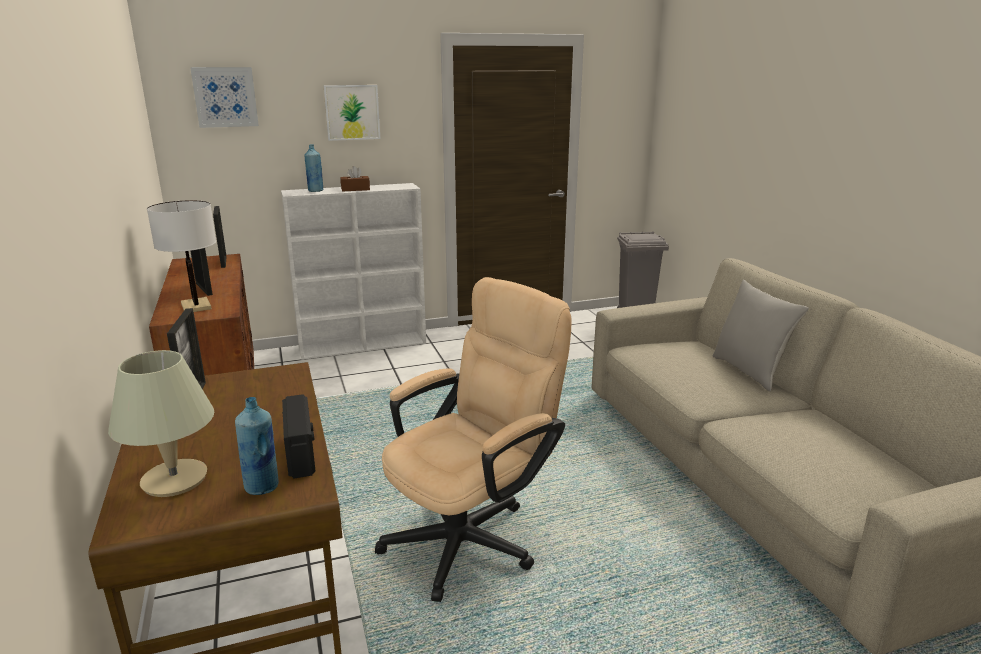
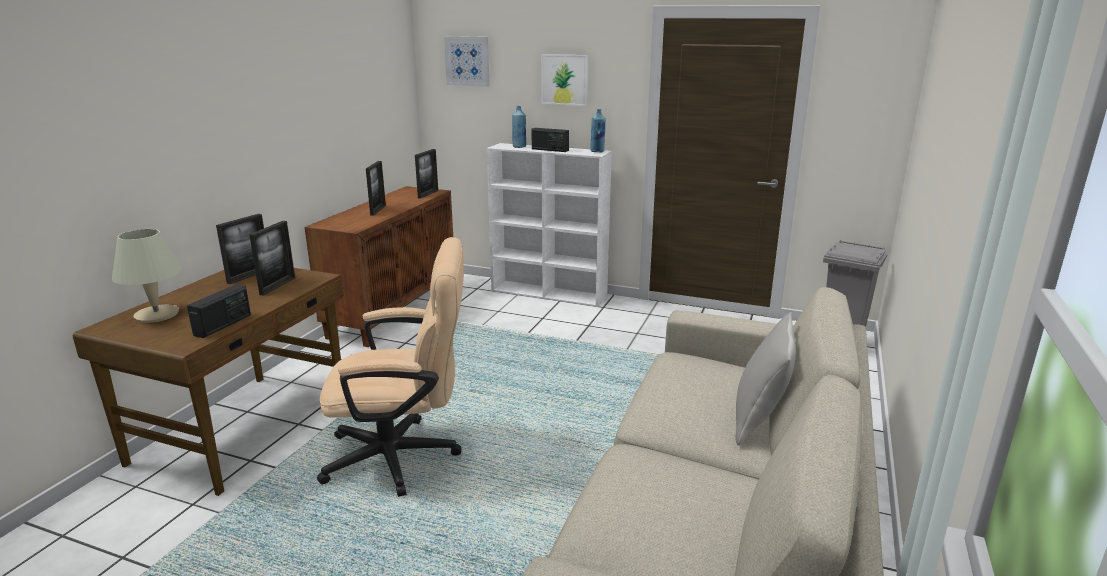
camera: 40 degrees right, 0 degrees up
white table lamp [147,200,216,312] -> none
blue bottle [235,397,279,495] -> blue bottle moved to [591,109,606,152]
brown tissue box [340,166,370,191] -> radio [531,128,569,152]
none -> picture frame [249,221,295,296]

